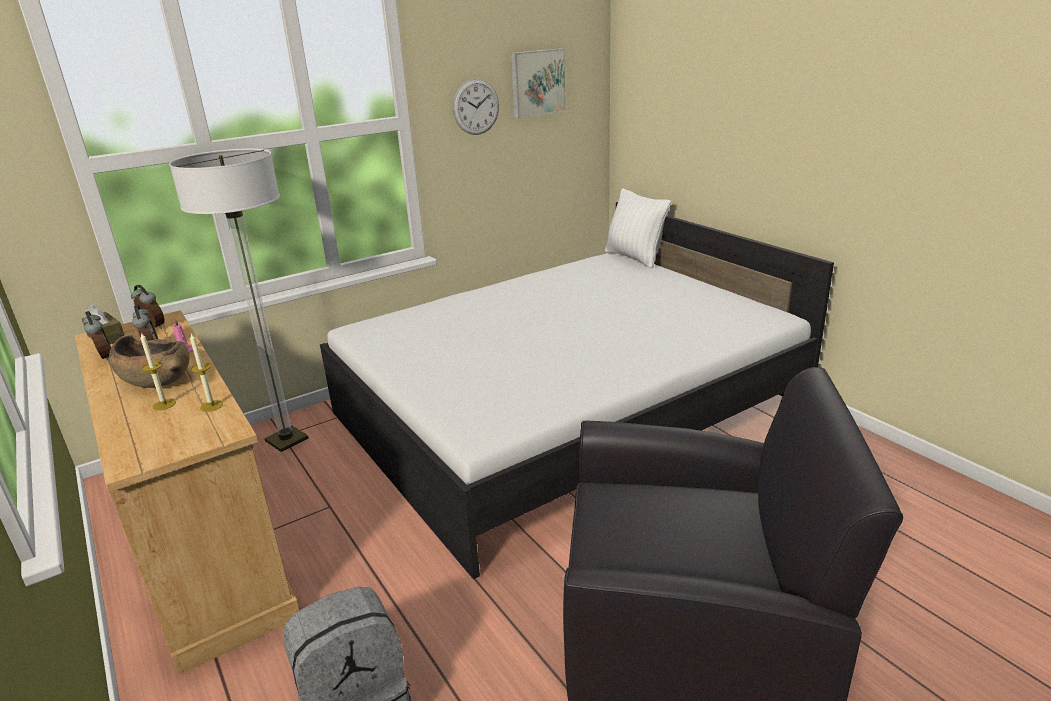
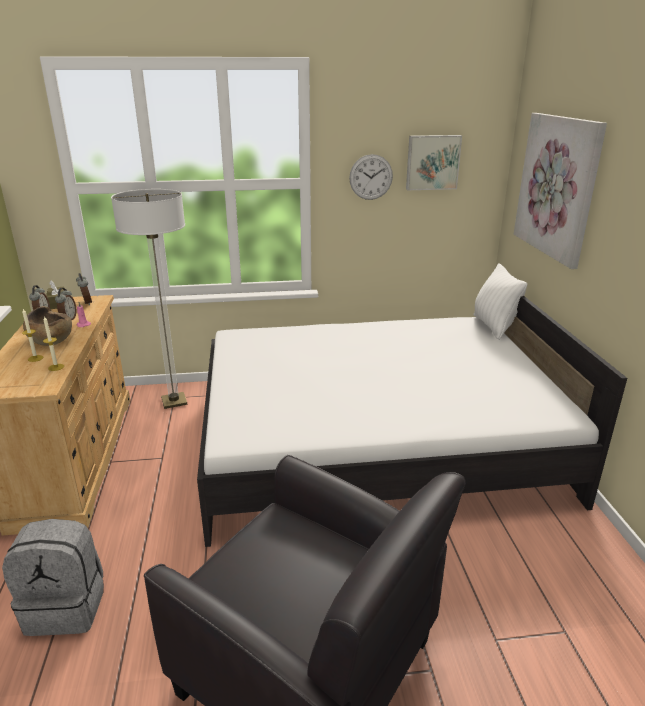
camera: 25 degrees right, 0 degrees up
none -> picture [514,113,607,269]

